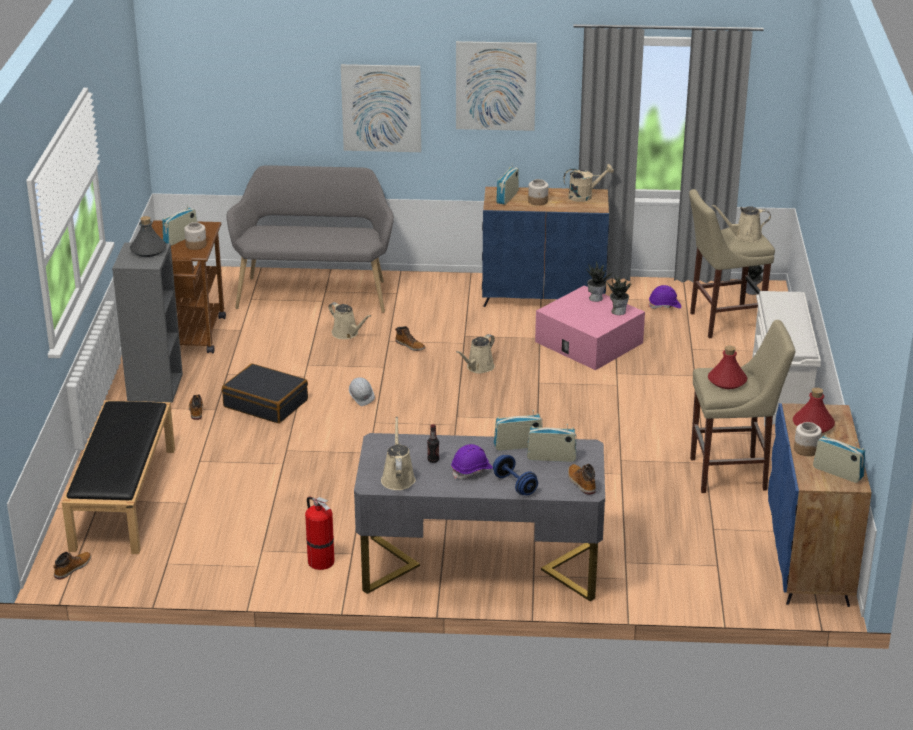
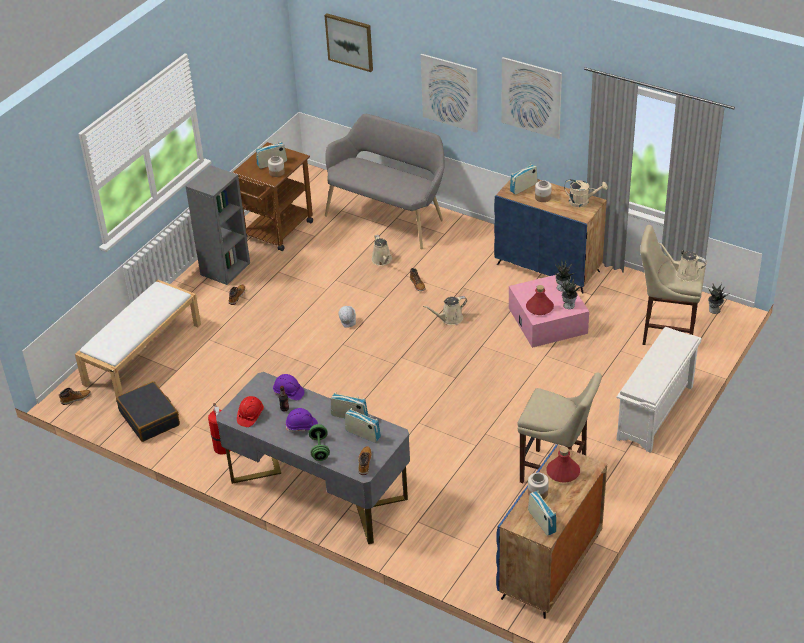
camera: 30 degrees right, 10 degrees up
black bench [62,400,175,554] -> white bench [75,280,201,397]
grey bottle [130,216,167,257] -> none
black suitcase [222,364,308,423] -> black suitcase moved to [116,381,180,442]
beige watering can [381,417,416,490] -> red hard hat [237,396,264,427]
blue dumbbell [493,455,538,495] -> green dumbbell [309,424,330,461]
purple hard hat [649,285,681,309] -> purple hard hat moved to [273,374,304,400]
red bottle [708,345,747,389] -> red bottle moved to [526,285,554,315]
none -> picture [325,13,373,72]

